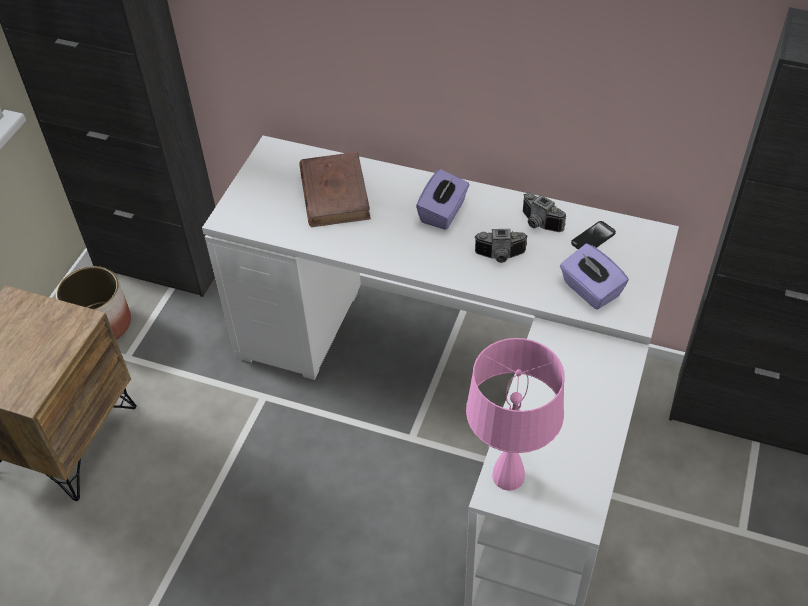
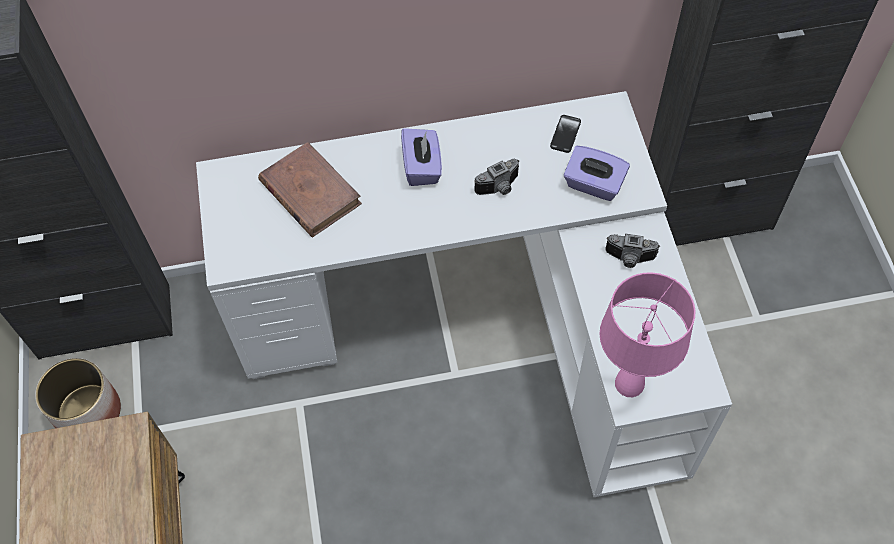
camera: 30 degrees left, 10 degrees up
camera [523,193,566,232] -> camera moved to [605,233,660,268]

